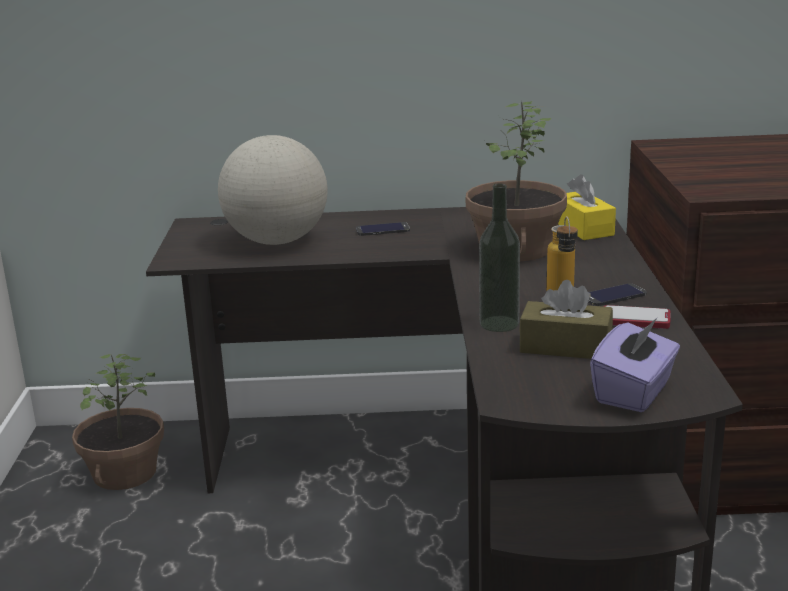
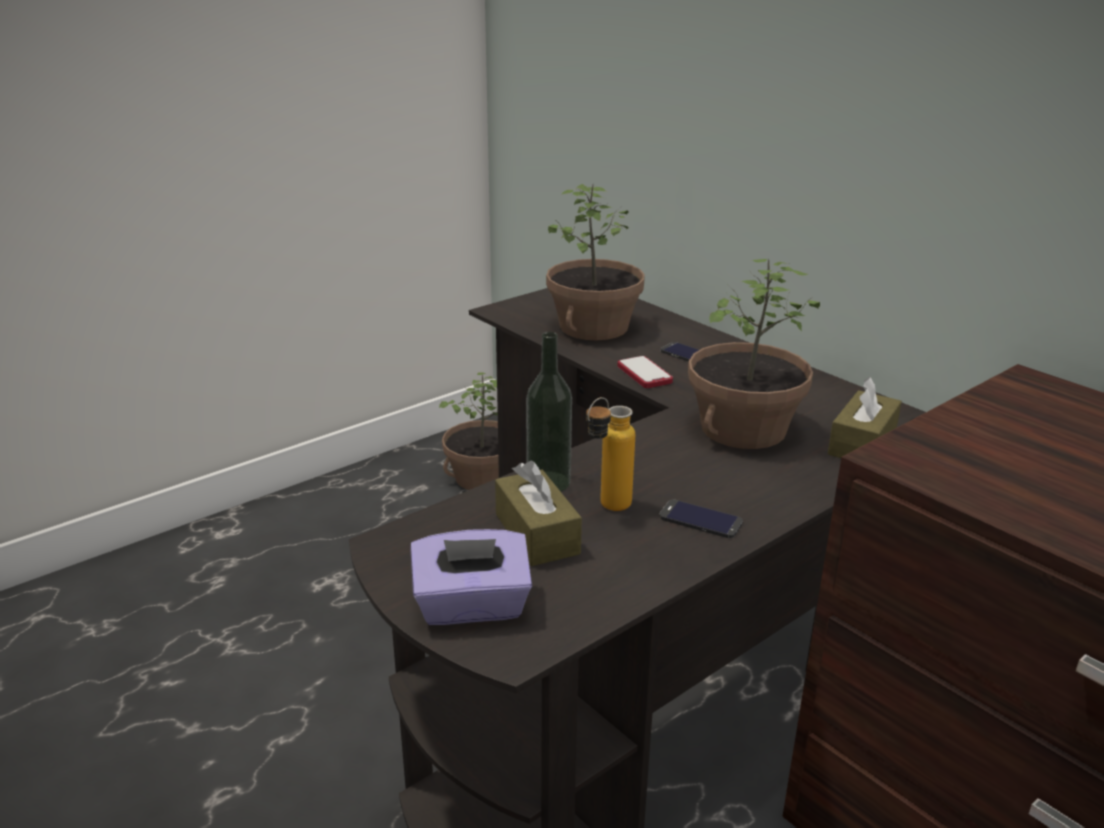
camera: 50 degrees right, 5 degrees up
globe [218,135,327,245] -> potted plant [546,184,645,340]
yellow tissue box [558,174,616,240] -> brown tissue box [828,377,902,458]
phone [604,305,671,329] -> phone moved to [617,356,673,388]

